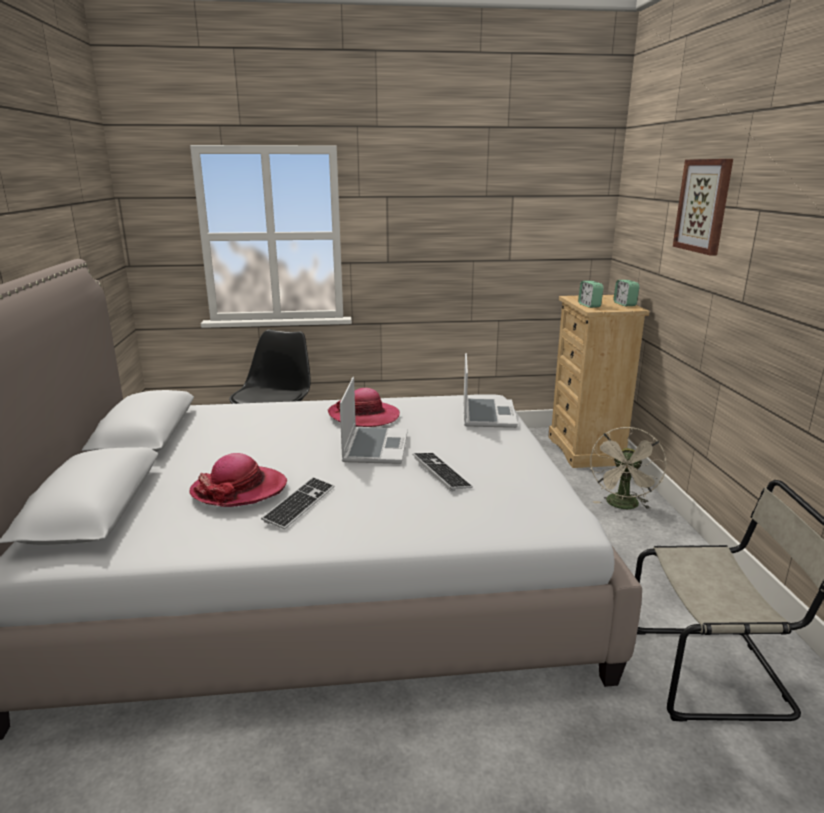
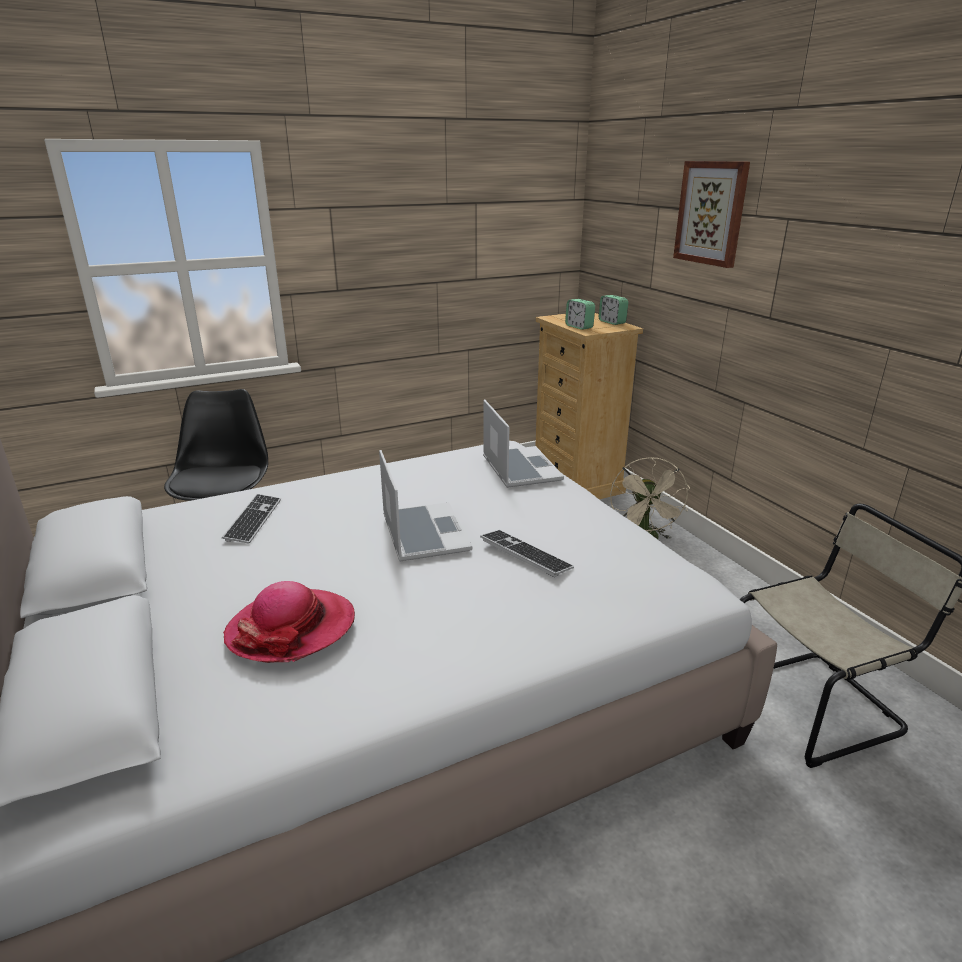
camera: 20 degrees left, 5 degrees up
keyboard [261,477,334,529] -> keyboard moved to [222,494,281,544]
hat [328,388,400,427] -> none

